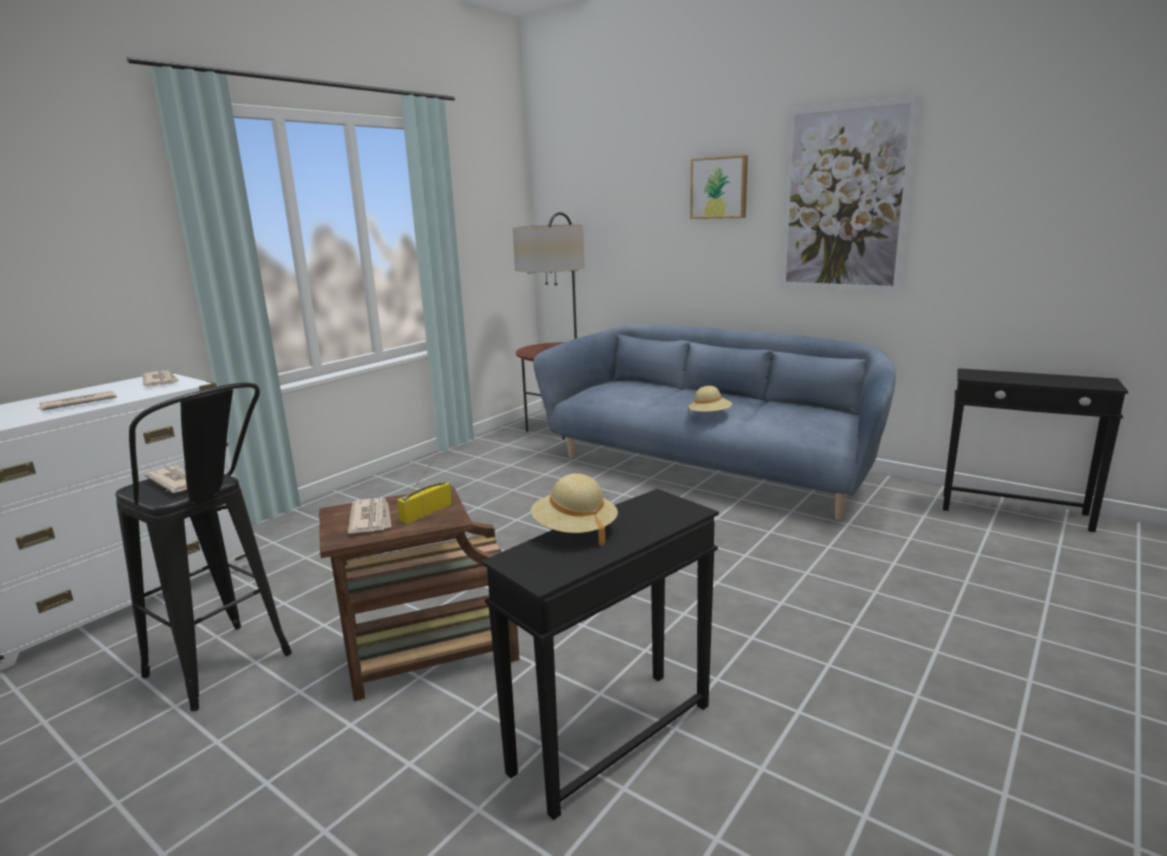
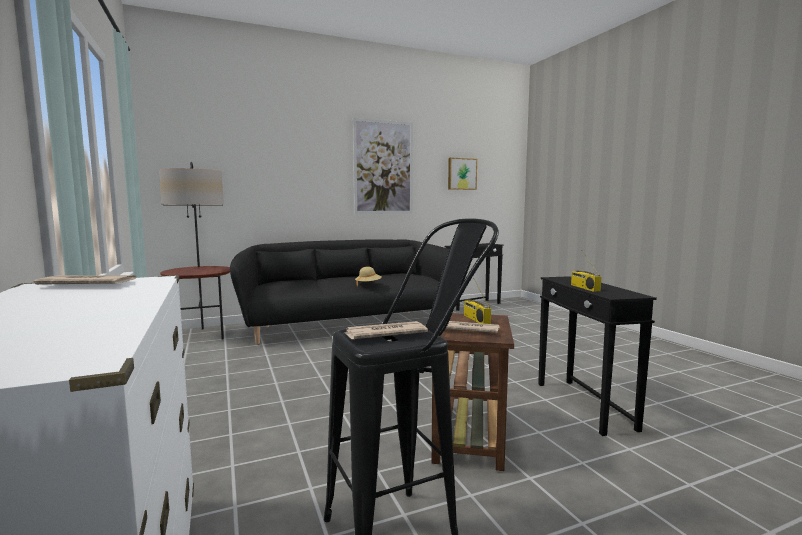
camera: 60 degrees left, 10 degrees down
newspaper [39,391,117,411] -> none
beige hat [531,474,618,546] -> radio [571,250,601,292]
blue sofa [534,324,896,520] -> black sofa [230,240,449,344]
picture [690,155,748,219] -> picture moved to [448,157,477,190]

